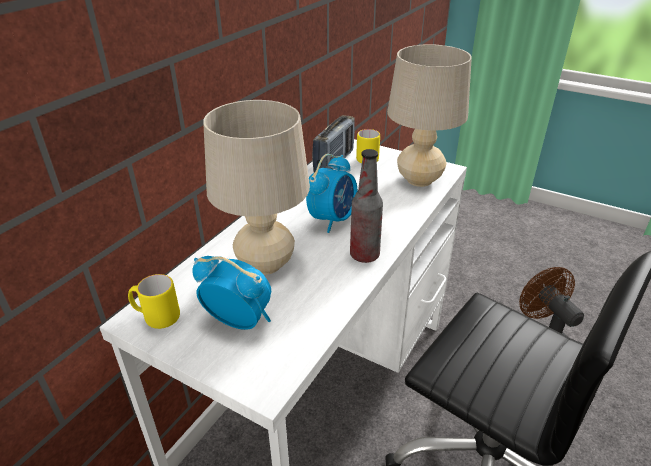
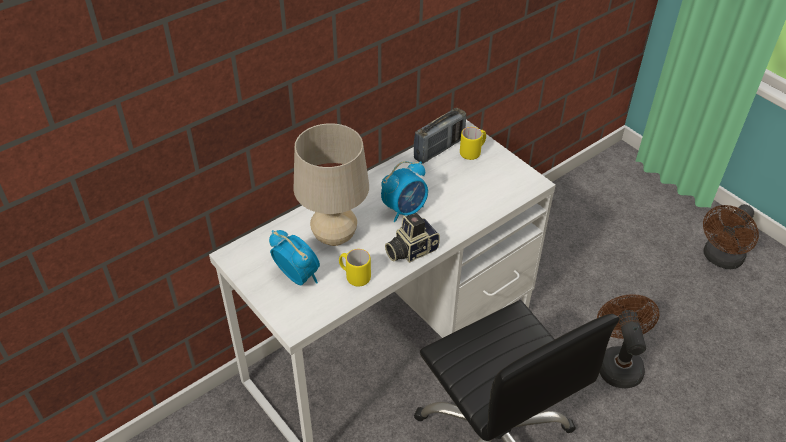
camera: 20 degrees right, 10 degrees up
yellow mug [128,274,180,329] -> yellow mug moved to [339,249,371,286]
bottle [350,149,383,263] -> camera [385,213,440,263]
beige table lamp [387,44,472,187] -> none
none -> brown fan [703,204,759,269]

